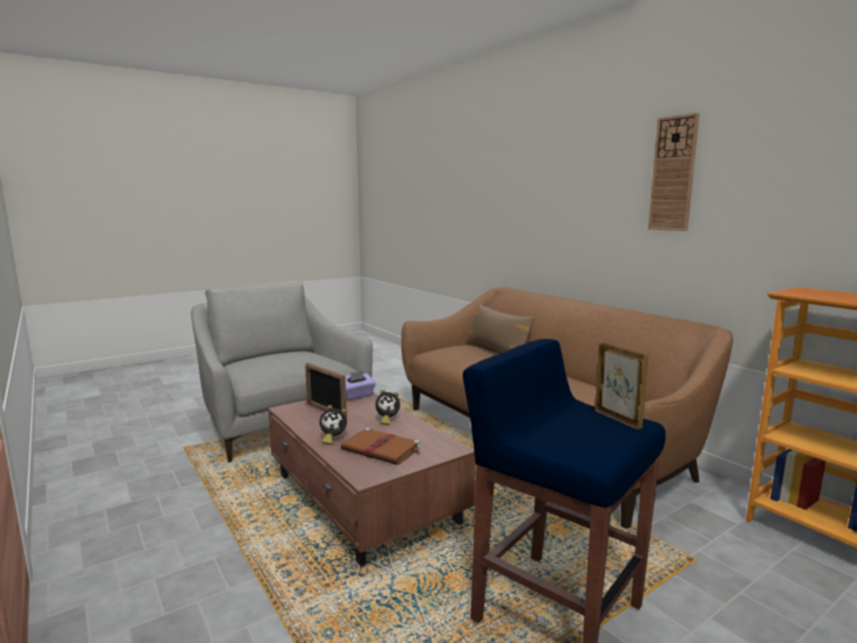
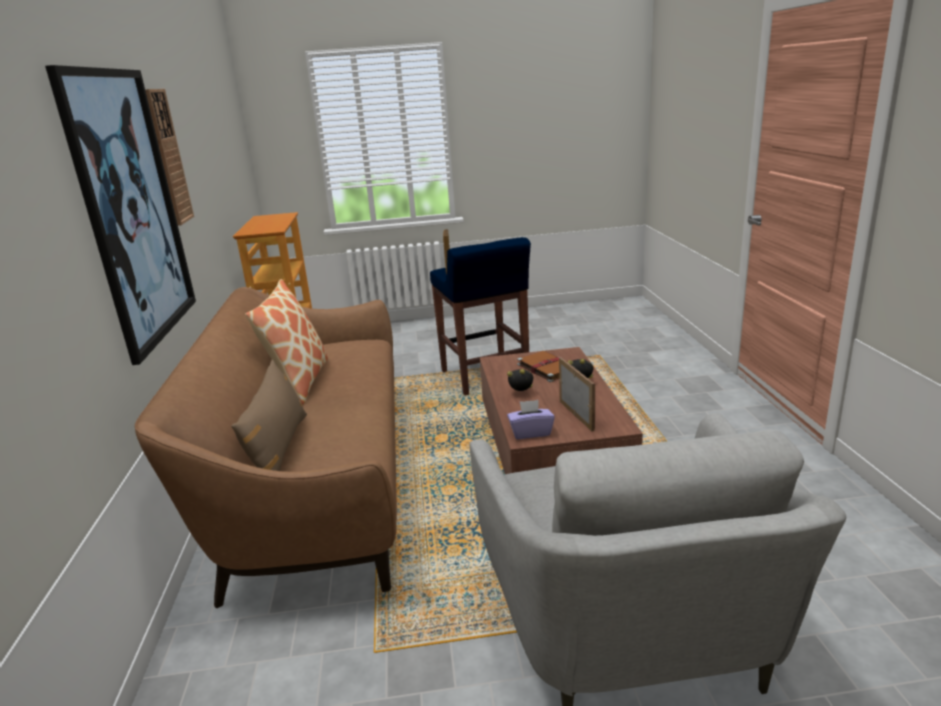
camera: 150 degrees left, 10 degrees up
none -> picture [45,65,196,365]
none -> pillow [245,279,329,405]

